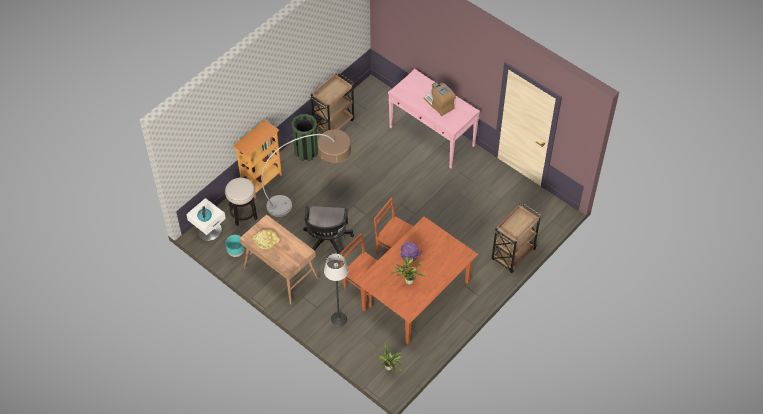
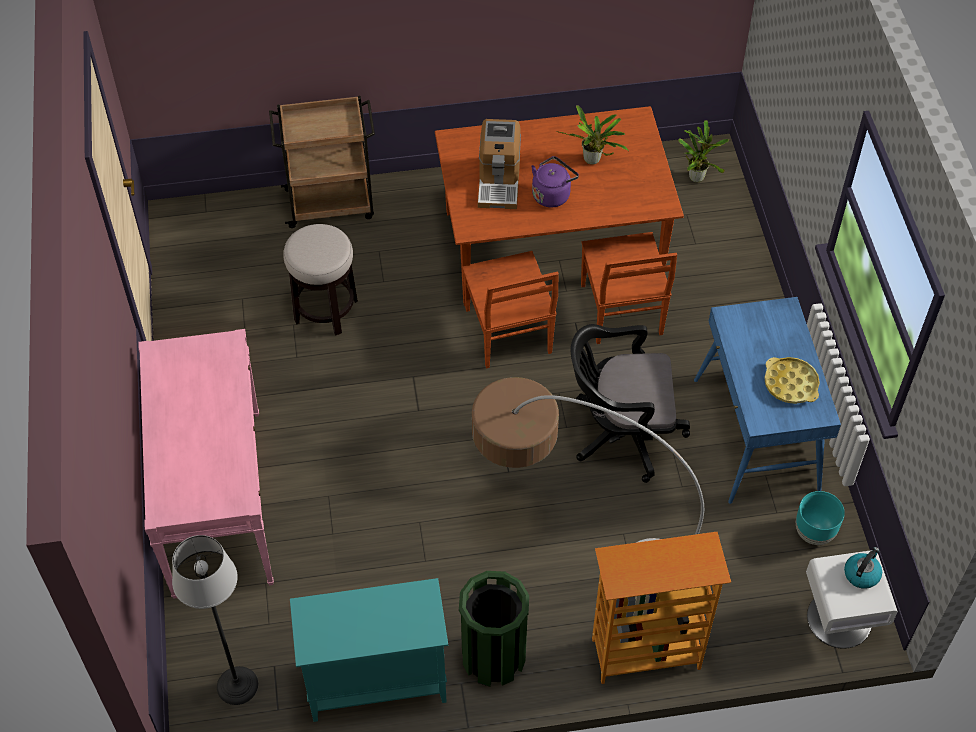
camera: 140 degrees left, 0 degrees up
stool [225,178,257,226] -> stool moved to [283,224,358,336]
brown desk [240,214,318,304] -> blue desk [694,297,841,504]
black office chair [303,206,354,254] -> black office chair turned 135 degrees counterclockwise [571,324,690,483]
brown cart [310,73,354,133] -> turquoise cabinet [290,578,448,722]
floor lamp [324,253,348,327] -> floor lamp moved to [172,535,258,705]
coffee machine [424,83,456,116] -> coffee machine moved to [478,119,521,209]

